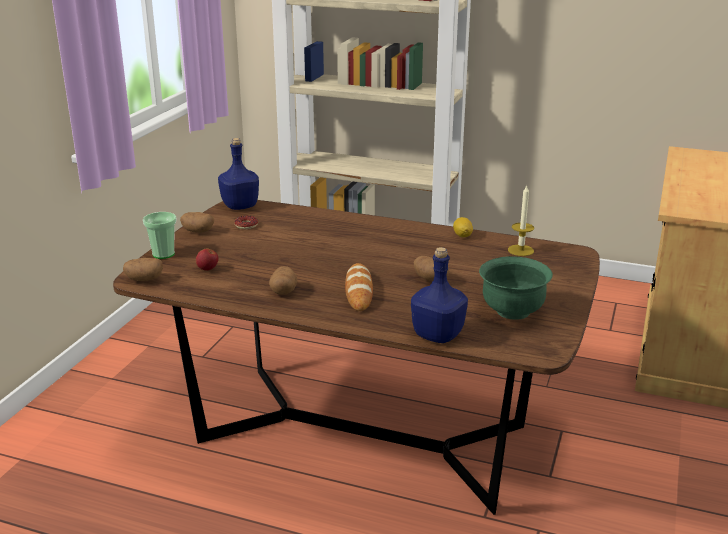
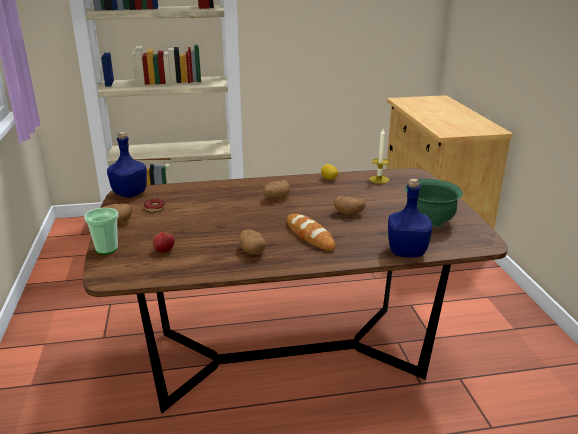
camera: 30 degrees left, 0 degrees up
potato [123,258,163,281] -> potato moved to [263,180,290,200]

